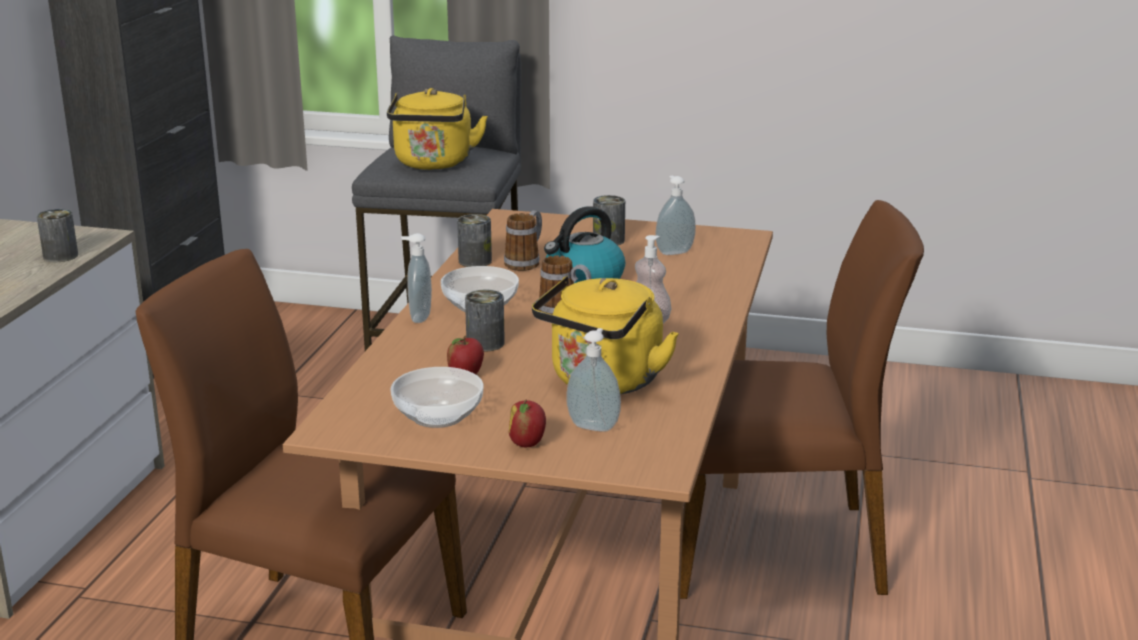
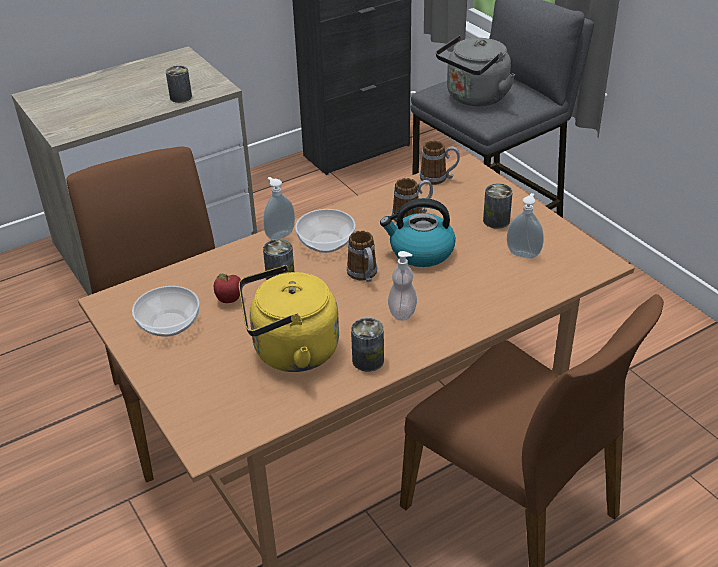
camera: 45 degrees right, 15 degrees up
yellow kettle [387,88,488,170] -> grey kettle [436,36,515,106]
can [457,214,492,267] -> can moved to [351,318,384,372]
apple [509,400,546,447] -> none
soap dispenser [566,328,621,431] -> none
none -> mug [420,140,460,185]

